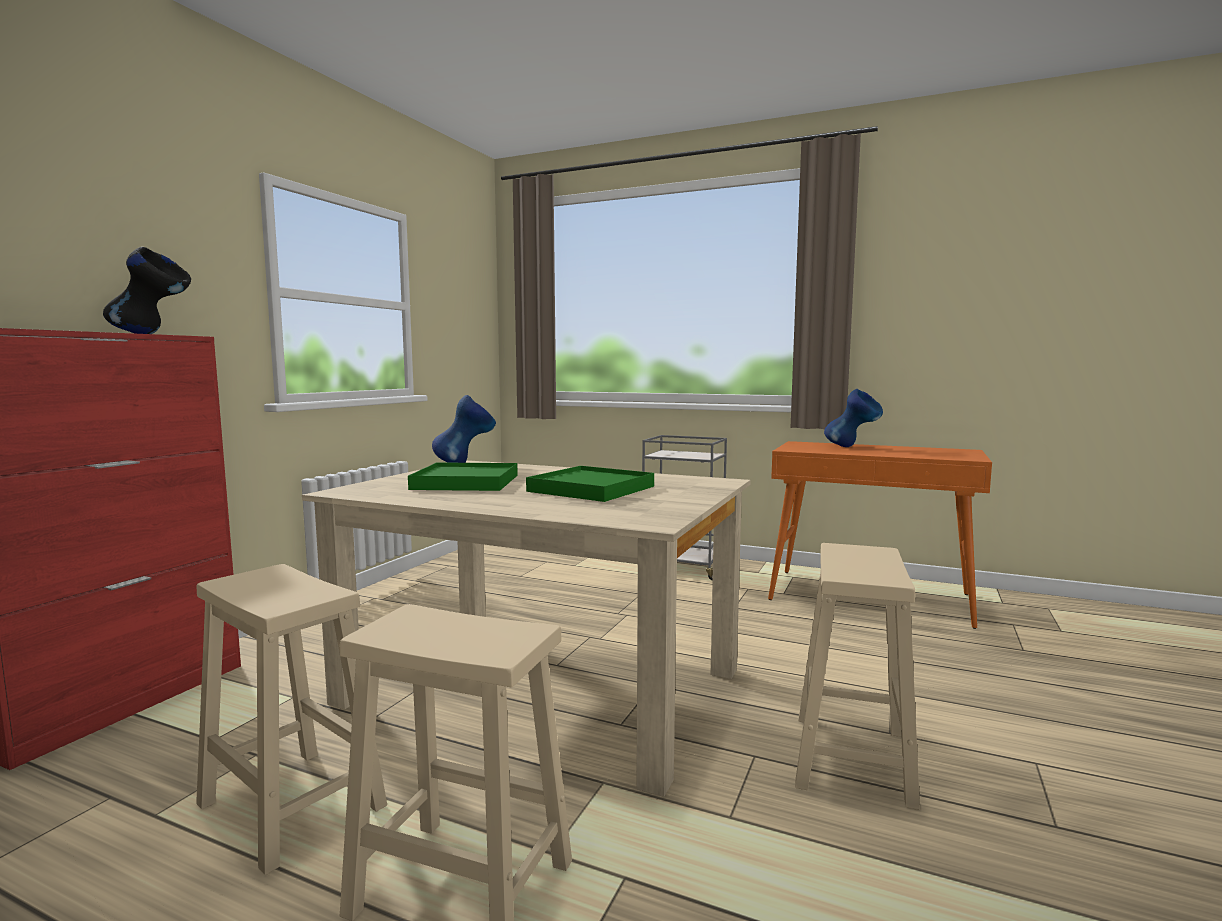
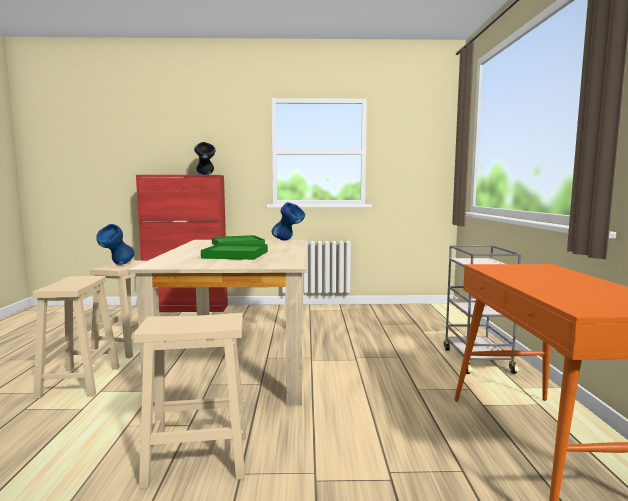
camera: 65 degrees right, 0 degrees up
blue vase [824,389,883,447] -> blue vase moved to [96,224,134,265]

